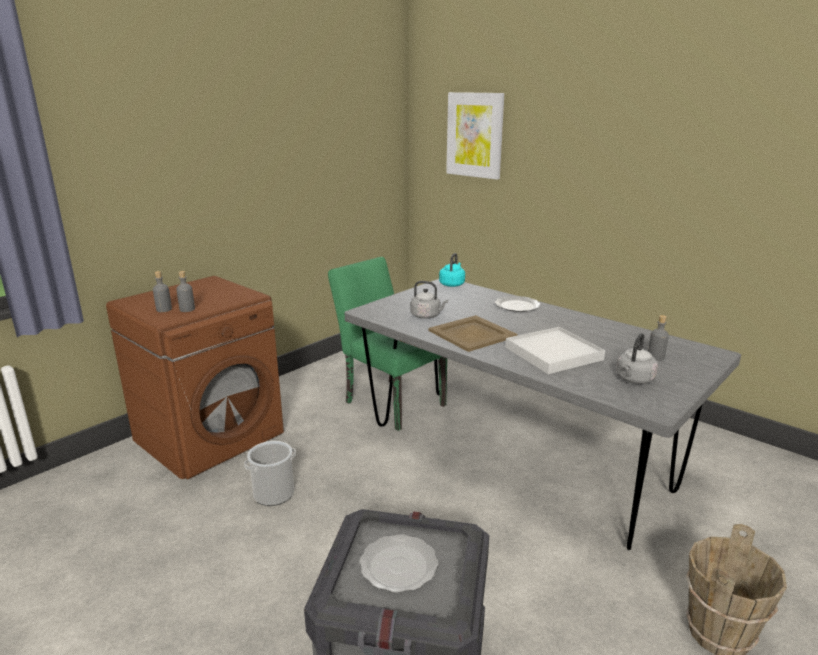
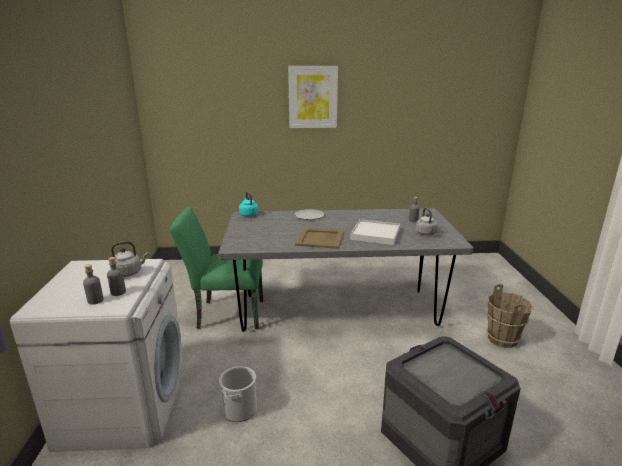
camera: 45 degrees left, 0 degrees up
brown washing machine [106,276,284,480] -> white washing machine [10,259,185,452]
plate [359,534,438,593] -> none
grey kettle [411,281,448,319] -> grey kettle moved to [110,241,148,277]
picture [446,92,504,180] -> picture moved to [288,66,338,128]

